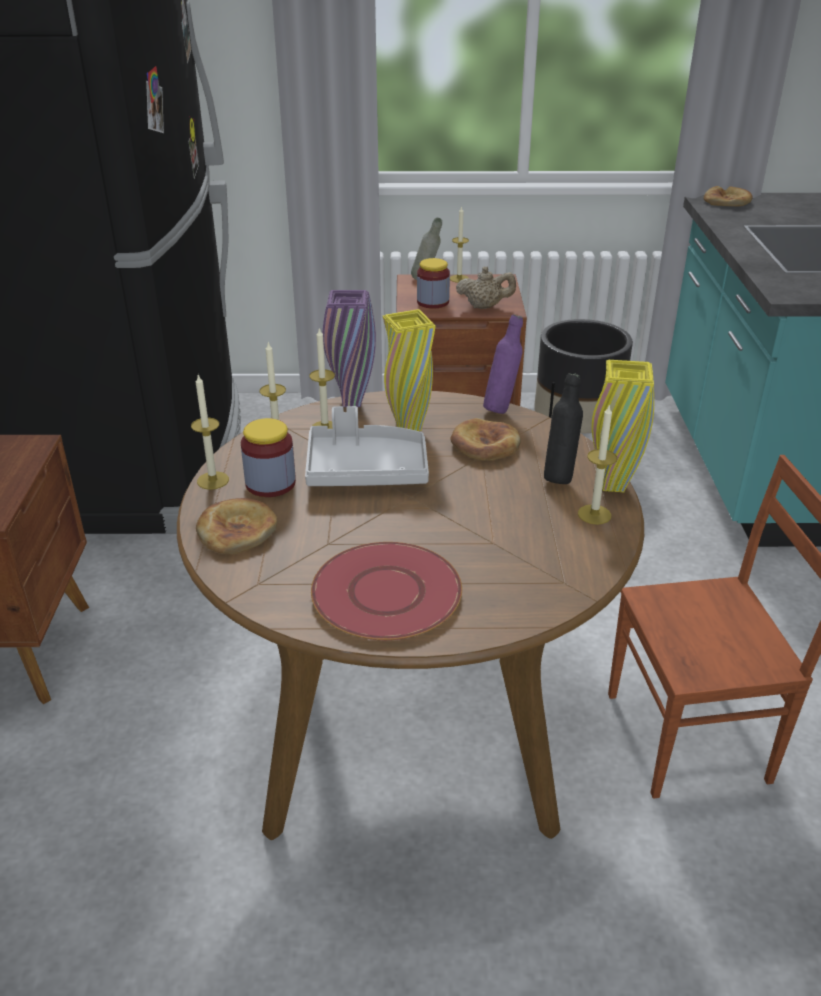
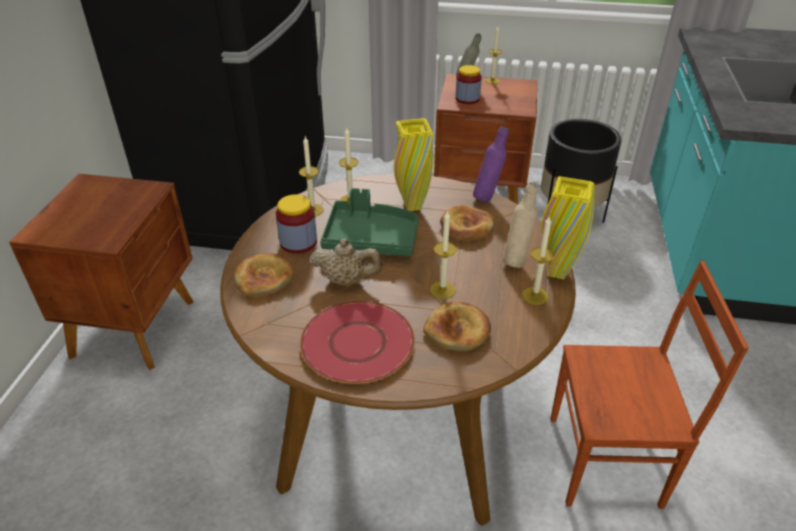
camera: 10 degrees right, 5 degrees up
candle [191,375,229,490] -> candle moved to [430,210,457,299]
grey tray [305,406,429,486] -> green tray [320,188,418,256]
purple vase [322,290,376,407] -> none
beige teapot [456,267,516,309] -> beige teapot moved to [310,239,383,286]
black bottle [544,373,583,484] -> beige bottle [503,182,538,268]
bread [703,186,753,206] -> bread moved to [423,302,491,351]

